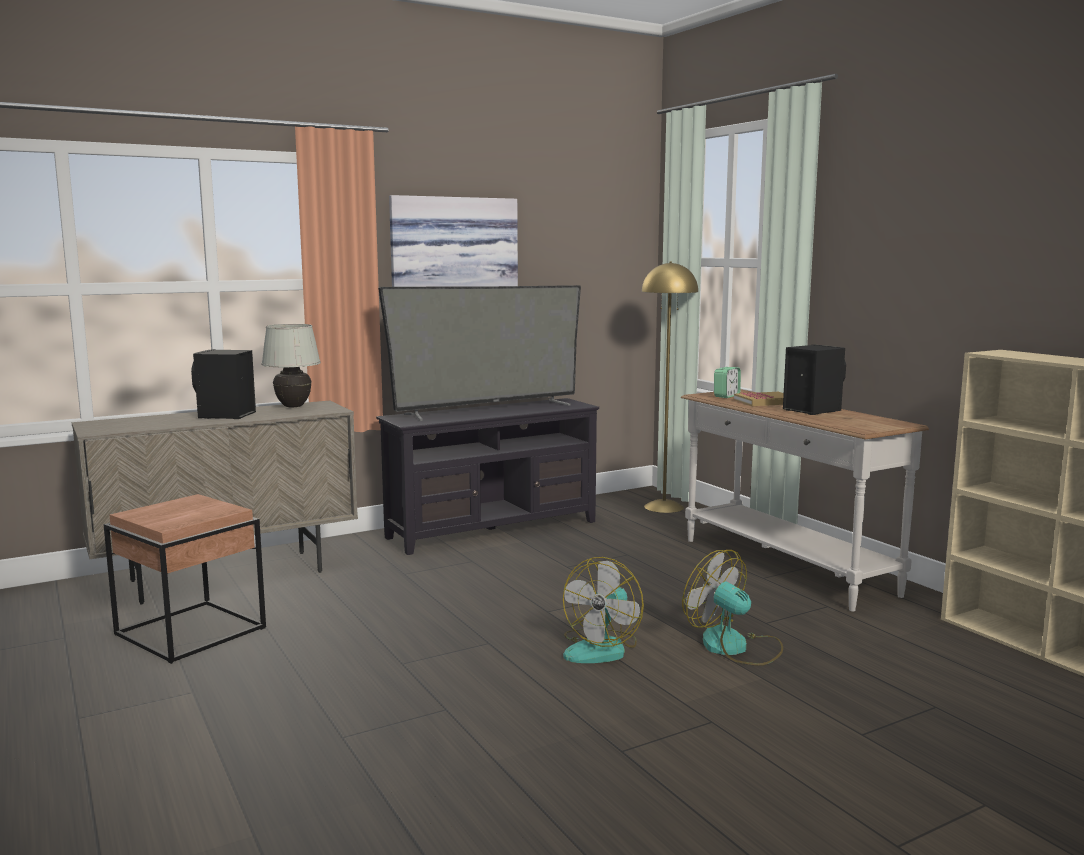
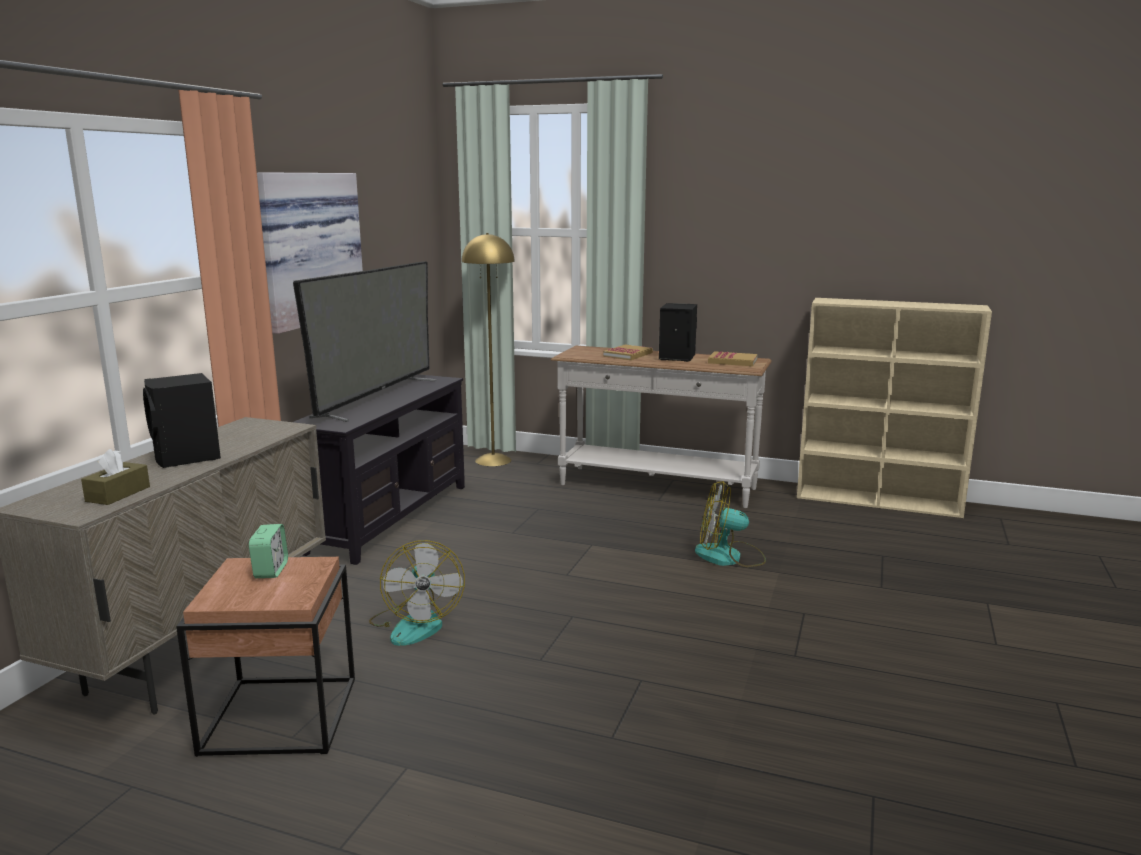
camera: 40 degrees left, 5 degrees up
white table lamp [261,324,321,407] -> none
fan [563,557,644,663] -> fan moved to [369,540,465,646]
alarm clock [714,367,741,398] -> alarm clock moved to [249,524,288,578]
none -> brown tissue box [81,449,150,505]
none -> book [708,351,758,366]

